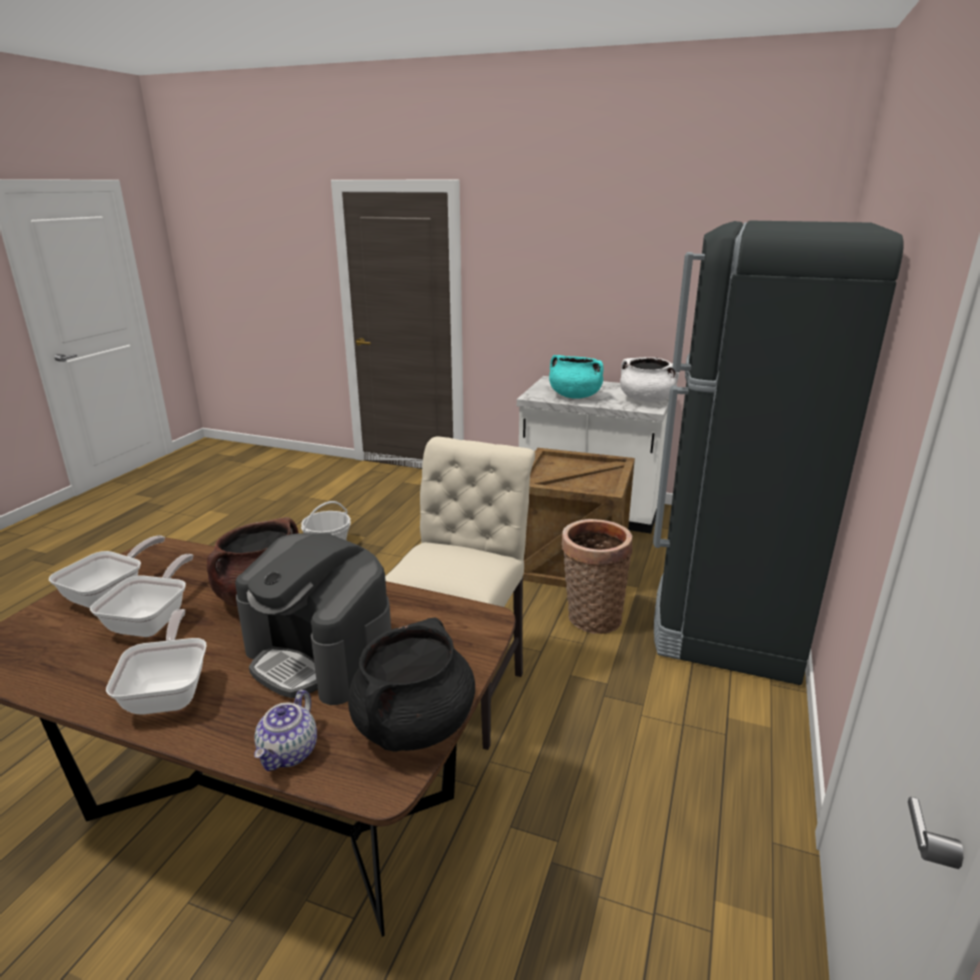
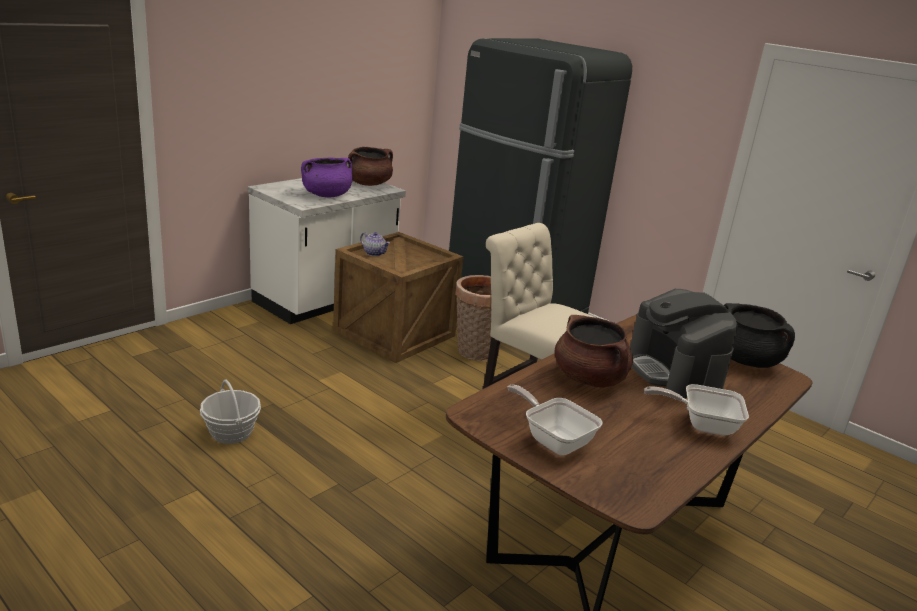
camera: 70 degrees left, 0 degrees up
frying pan [90,554,193,637] -> none
coffee machine [235,533,391,705] -> coffee machine turned 105 degrees clockwise [630,289,738,399]
teapot [254,690,317,771] -> teapot moved to [360,232,390,256]
turquoise cooking pot [549,355,603,399] -> purple cooking pot [301,158,353,197]
white cooking pot [620,357,679,402] -> brown cooking pot [346,147,393,186]

